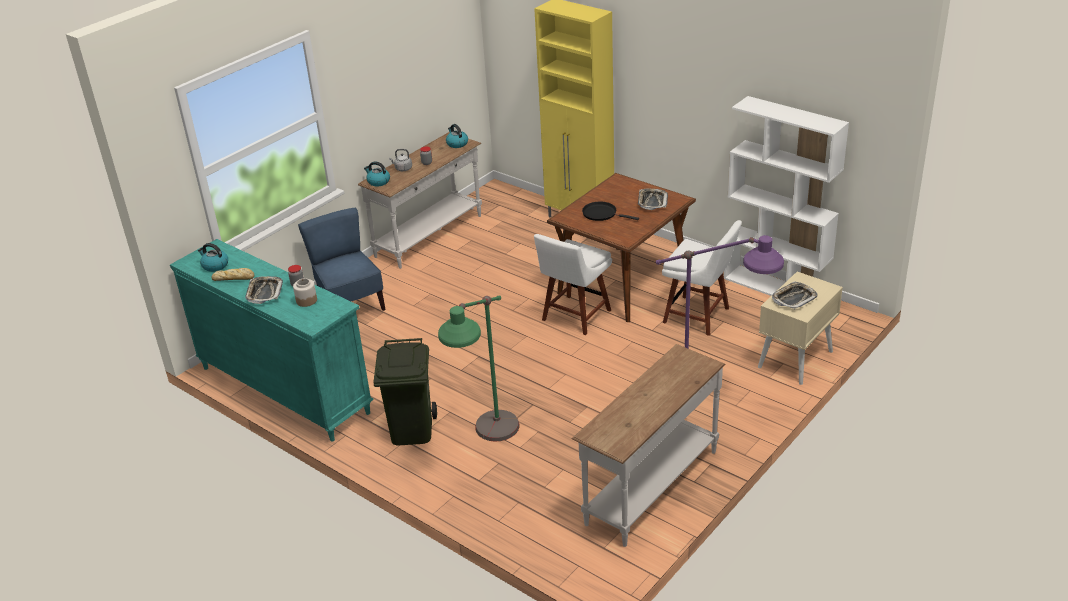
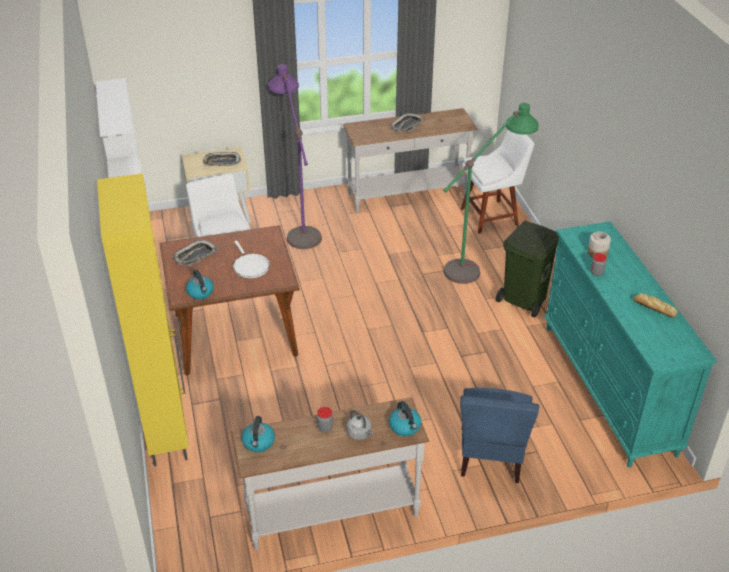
camera: 145 degrees left, 5 degrees up
kettle [198,243,228,272] -> kettle moved to [186,270,214,299]
tray [245,276,283,304] -> tray moved to [390,113,425,132]
white chair [534,234,612,335] -> white chair moved to [461,129,534,234]
black frying pan [582,202,639,221] -> white frying pan [233,240,270,278]

